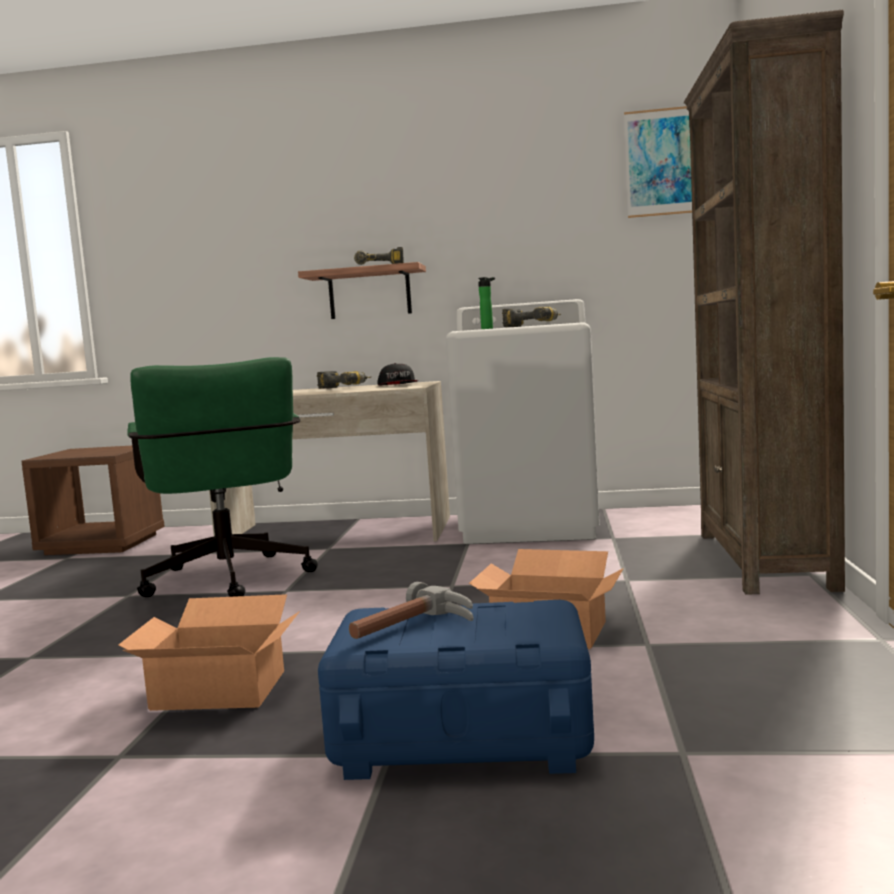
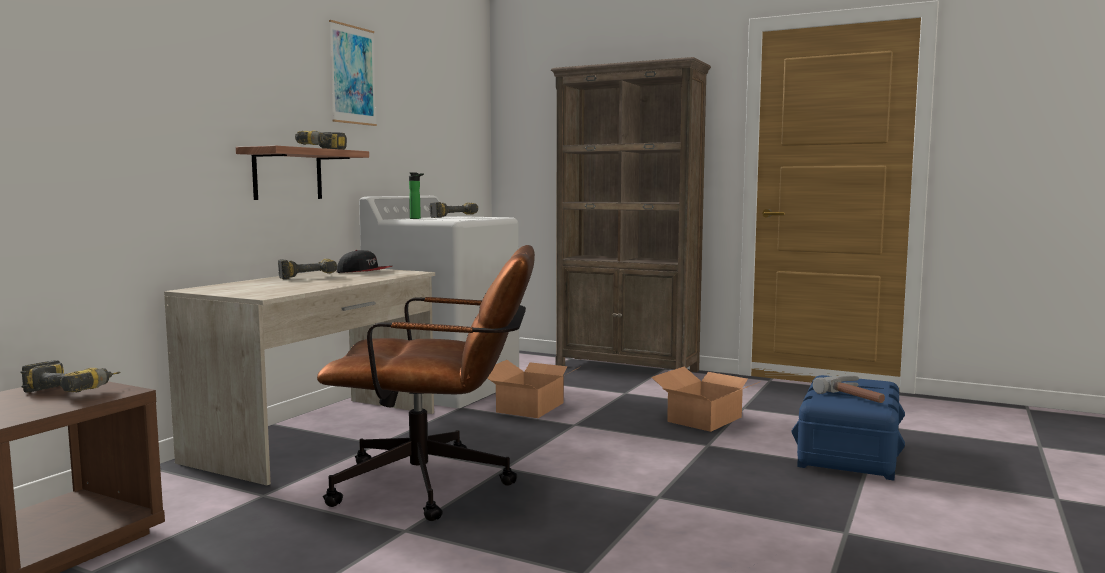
camera: 70 degrees left, 0 degrees up
cardboard box [118,594,300,711] -> cardboard box moved to [488,360,580,418]
green office chair [127,357,318,597] -> brown office chair [317,245,535,521]
picture [624,106,692,218] -> picture moved to [329,20,377,126]
none -> power drill [21,360,120,393]

